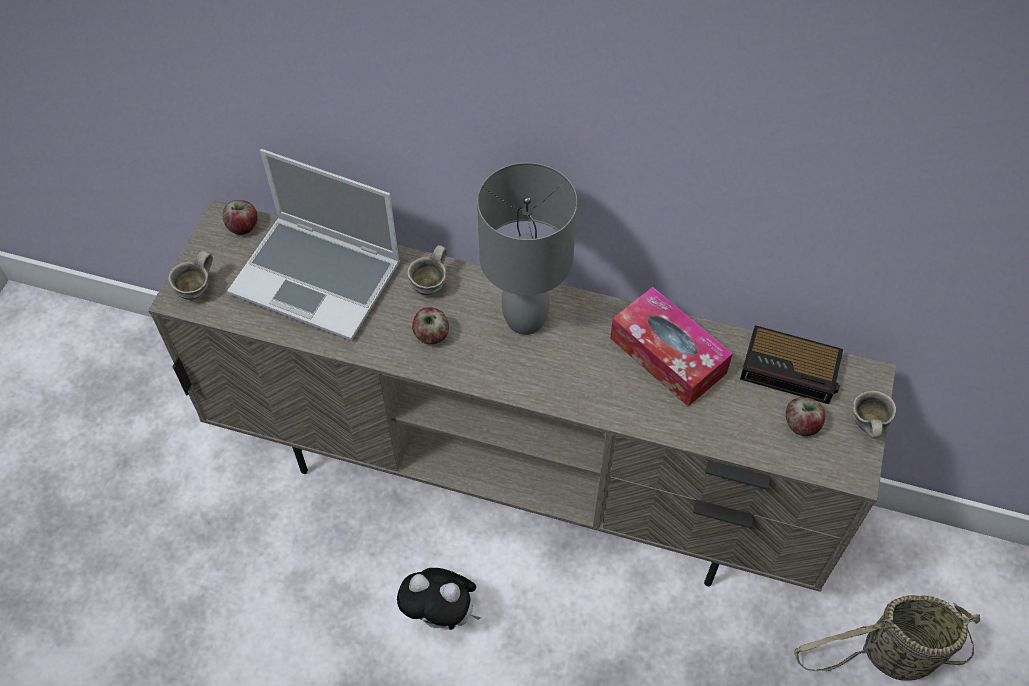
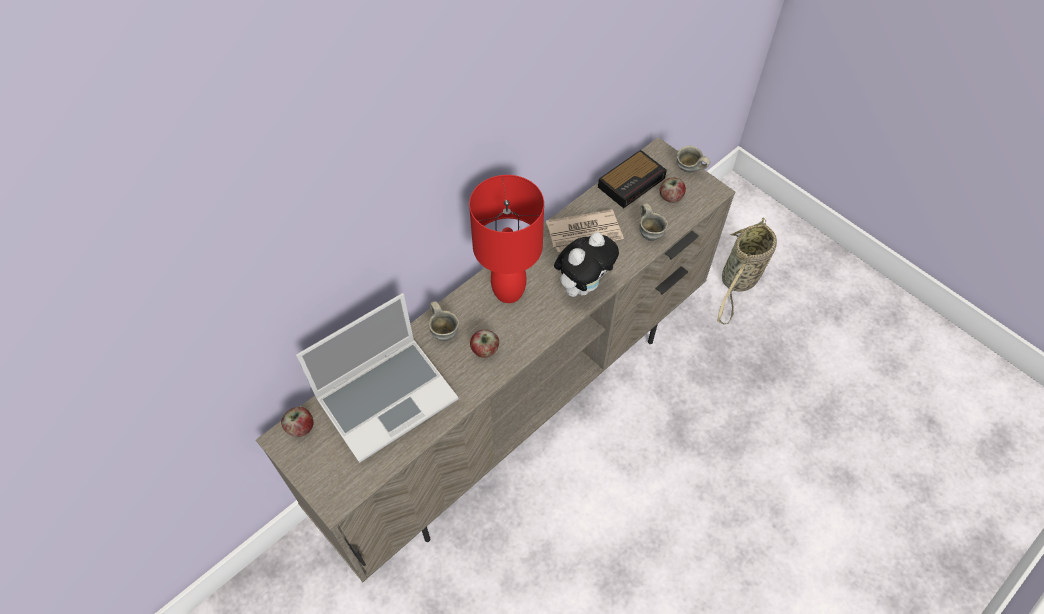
camera: 60 degrees left, 0 degrees up
grey mug [168,251,213,300] -> grey mug moved to [639,203,668,241]
plush toy [397,568,481,630] -> plush toy moved to [554,232,619,297]
grey table lamp [477,162,577,335] -> red table lamp [469,175,544,303]
tissue box [610,287,733,406] -> newspaper [546,209,624,252]

